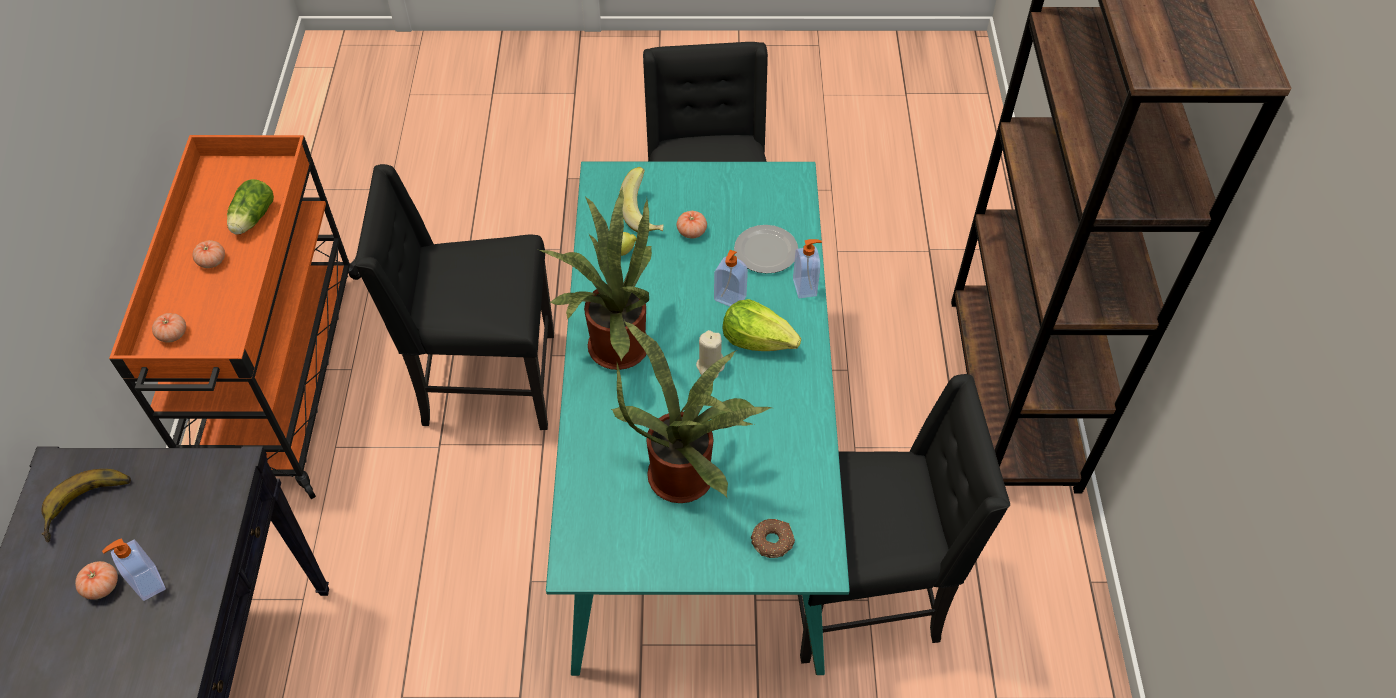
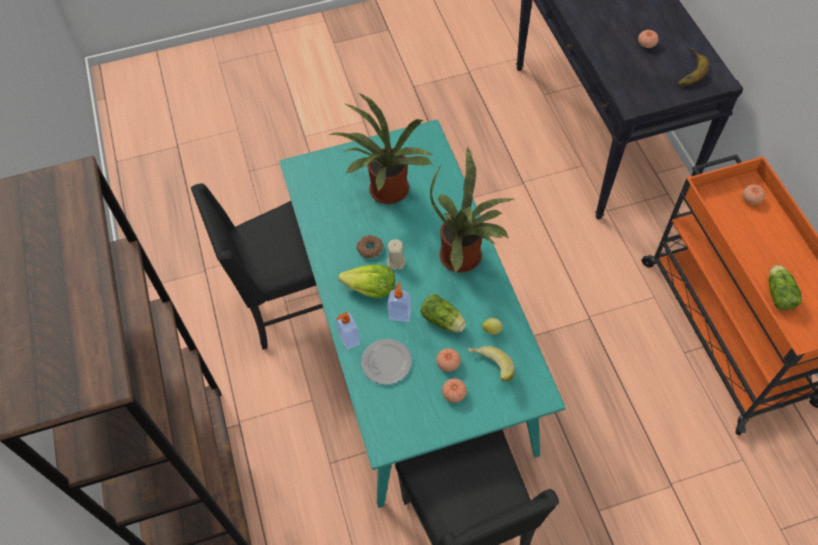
camera: 165 degrees right, 5 degrees up
soap dispenser [102,538,166,601] -> none
tomato [193,240,225,268] -> tomato moved to [442,378,467,403]
black chair [355,164,554,430] -> none
donut [751,519,795,558] -> donut moved to [356,235,383,258]
none -> lettuce [421,294,466,332]

